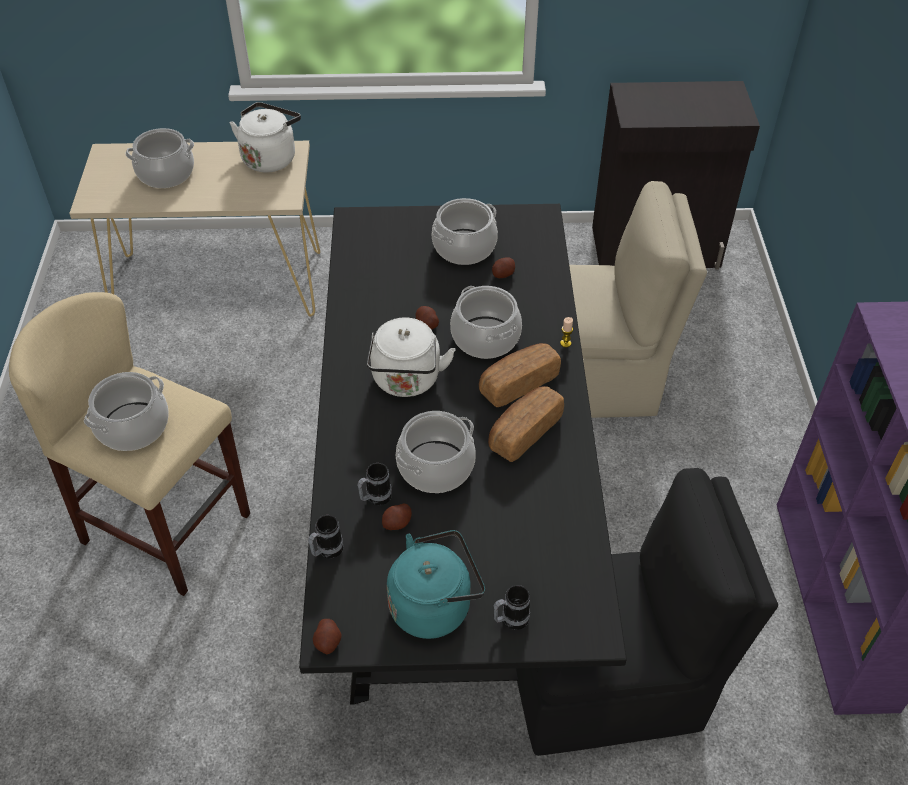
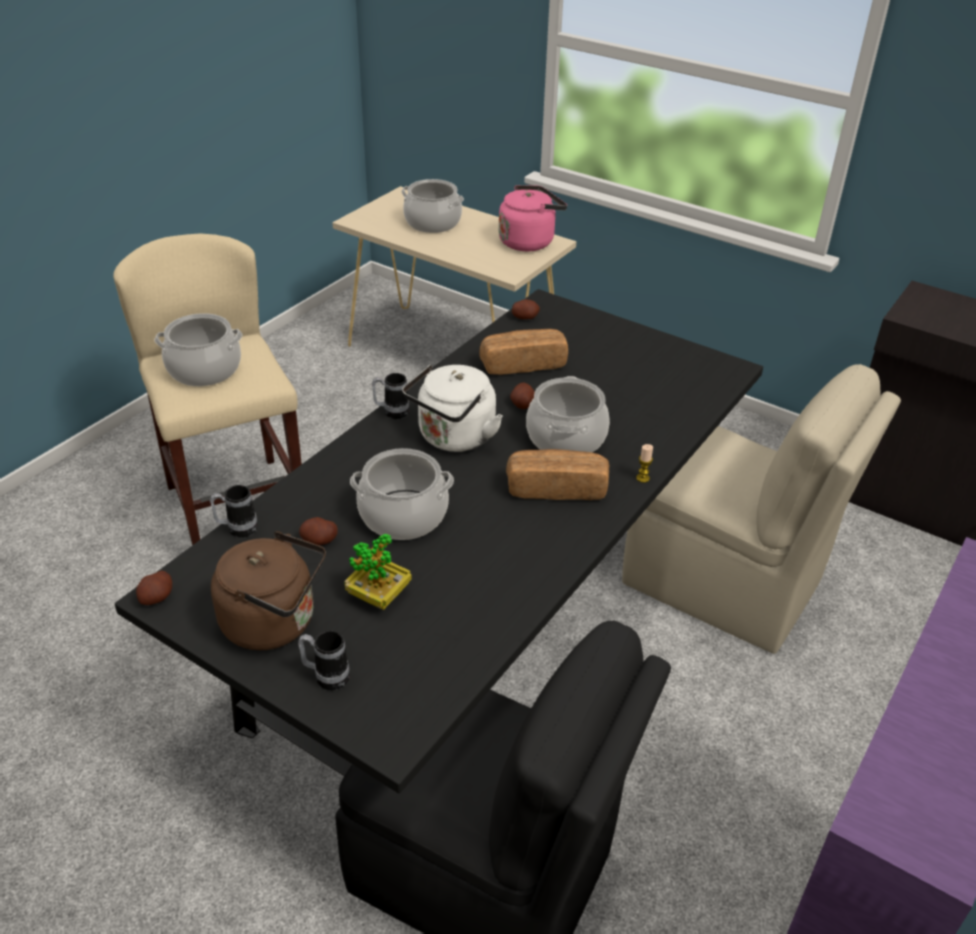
camera: 35 degrees right, 10 degrees down
white kettle [230,102,301,172] -> pink kettle [499,185,567,251]
mug [357,463,392,506] -> mug moved to [372,373,409,419]
turquoise kettle [387,530,485,639] -> brown kettle [211,531,326,650]
cooking pot [432,198,498,265] -> none
bread [488,386,564,462] -> bread moved to [480,329,568,375]
potato [492,257,515,278] -> potato moved to [512,299,540,319]
none -> potted plant [344,534,412,610]

